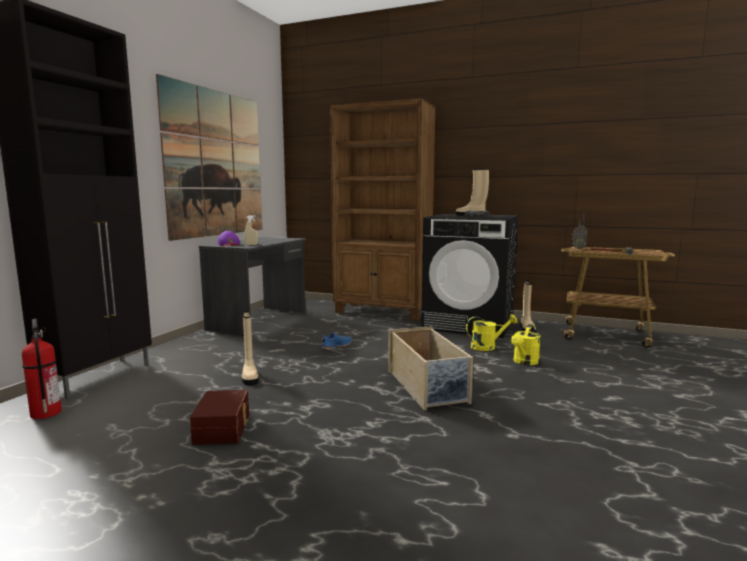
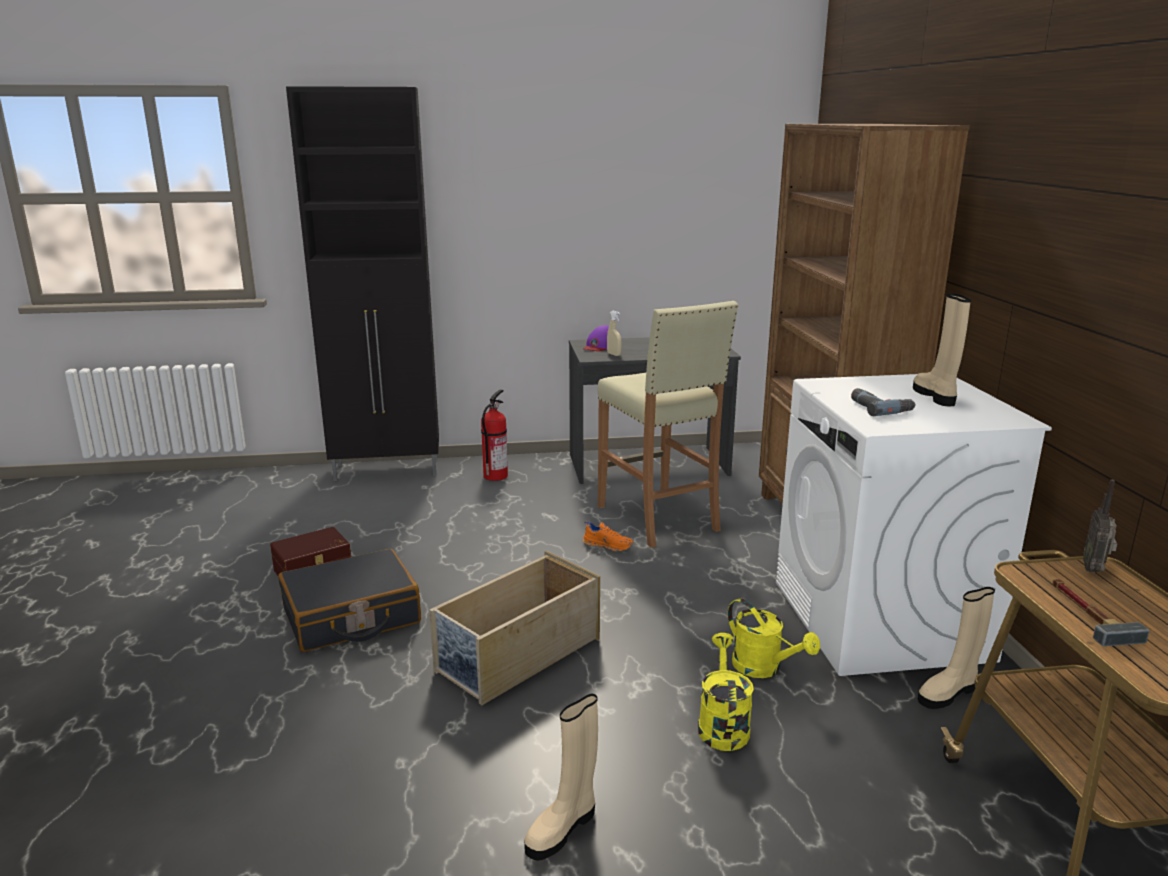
camera: 60 degrees right, 10 degrees up
fire extinguisher [22,319,62,419] -> fire extinguisher moved to [481,390,508,481]
picture [156,74,262,241] -> none
beige boot [242,311,259,386] -> beige boot moved to [524,694,598,861]
blue shoe [321,332,352,350] -> orange shoe [583,521,633,551]
black washing machine [421,214,519,338] -> white washing machine [776,374,1052,676]
yellow watering can [511,324,540,365] -> yellow watering can turned 90 degrees clockwise [698,633,754,751]
none -> black suitcase [278,549,421,652]
none -> beige stool [597,301,738,548]

